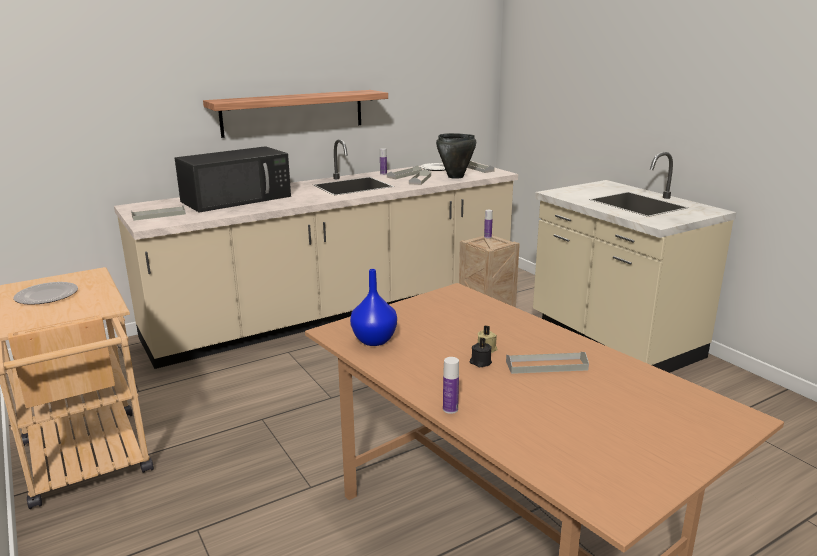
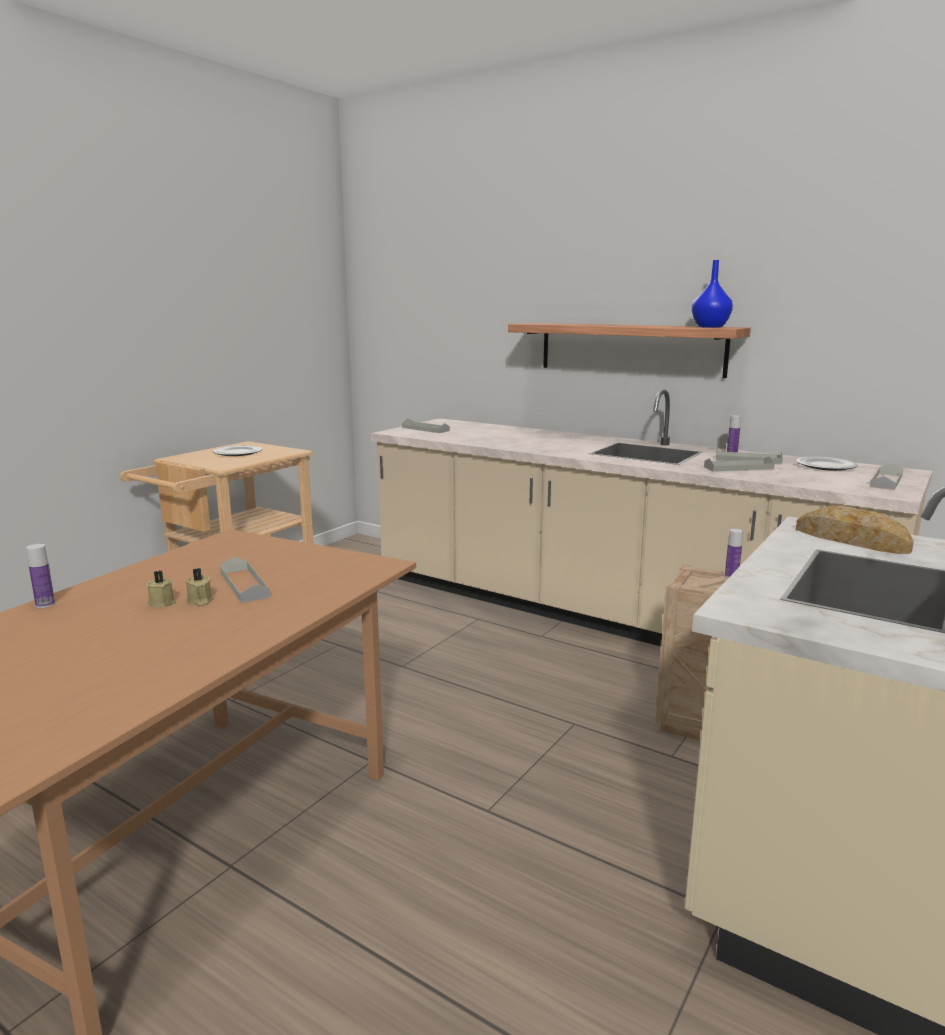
camera: 65 degrees right, 5 degrees down
black microwave [175,146,291,212] -> none
blue vase [350,269,397,346] -> blue vase moved to [692,260,733,328]
black cooking pot [436,133,476,179] -> none
black candle [470,338,492,367] -> beige candle [146,570,176,608]
grey tray [506,352,589,374] -> grey tray moved to [220,557,271,603]
none -> bread [796,505,914,554]

